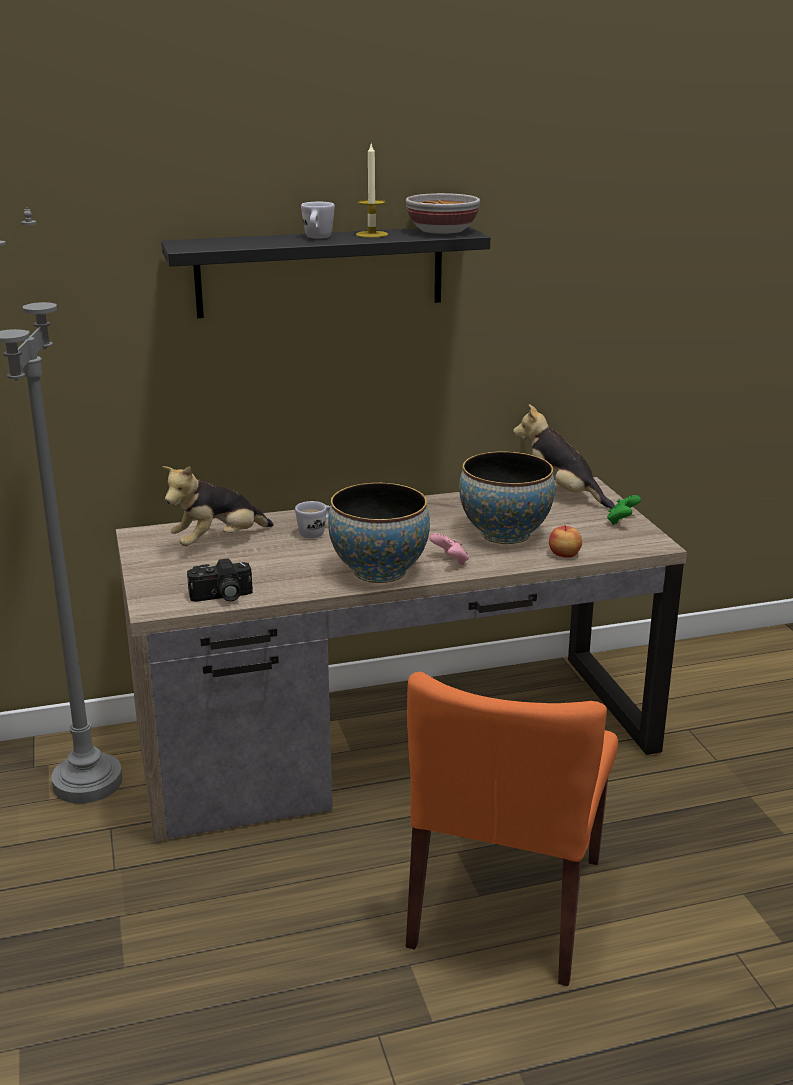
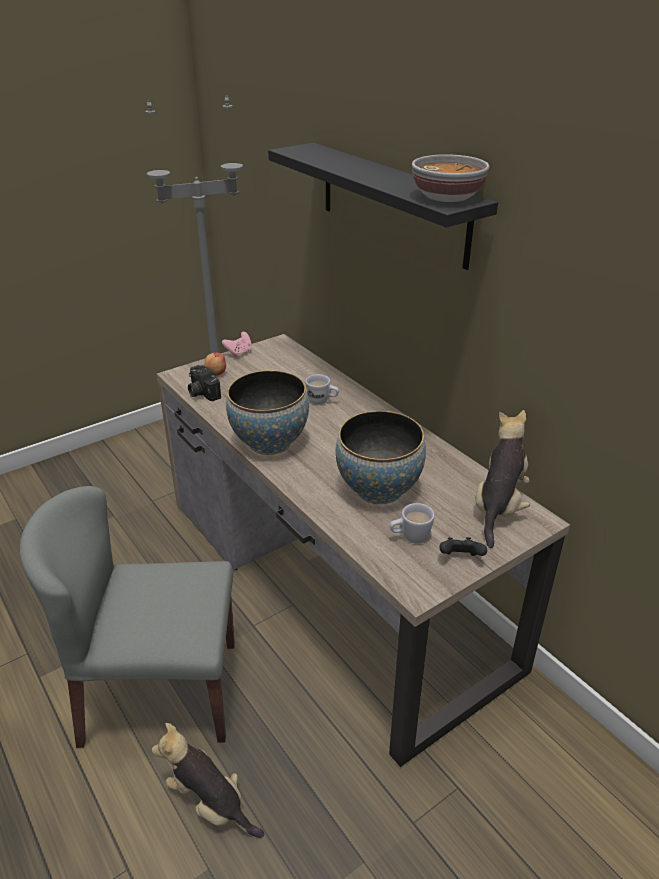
camera: 70 degrees right, 10 degrees up
plush toy [162,466,274,546] -> plush toy moved to [152,723,264,838]
white mug [301,202,335,238] -> white mug moved to [390,503,435,544]
candle [356,144,388,238] -> none
orange chair [406,672,618,986] -> grey chair [20,486,235,748]
pink game controller [429,533,469,565] -> pink game controller moved to [222,332,252,357]
apple [549,525,582,558] -> apple moved to [204,352,226,376]
green game controller [607,495,641,525] -> black game controller [440,537,487,556]

